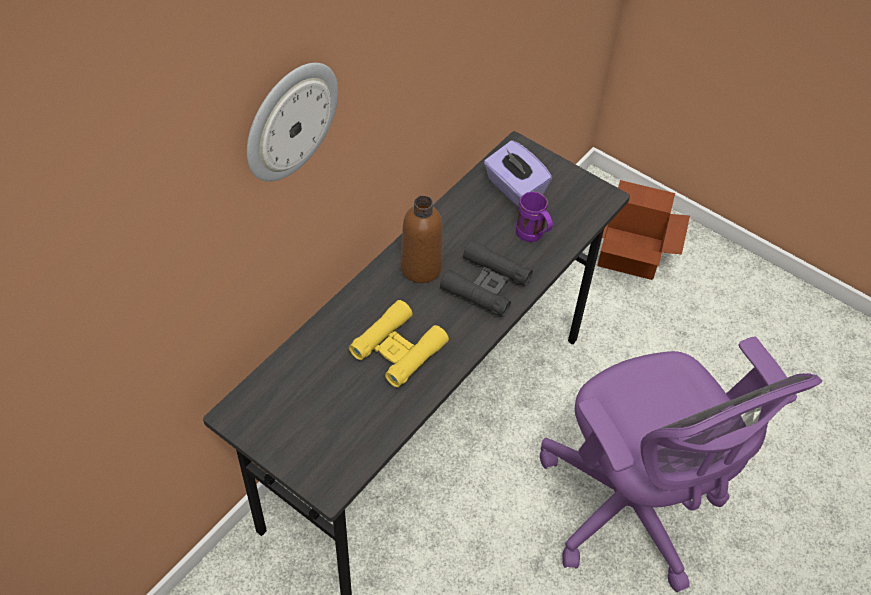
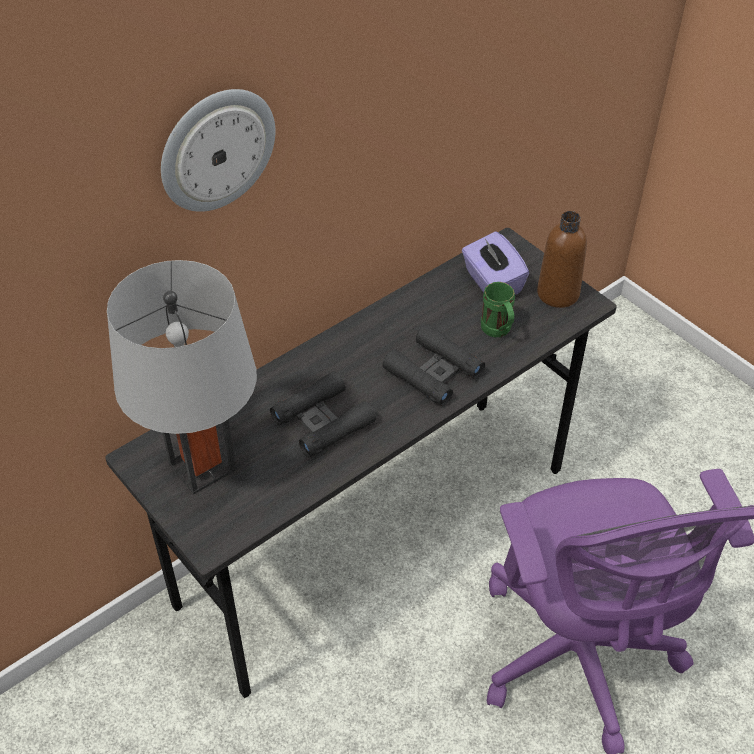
camera: 15 degrees right, 5 degrees down
yellow binoculars [349,300,449,387] -> black binoculars [270,371,376,458]
brown bottle [400,195,443,283] -> brown bottle moved to [537,211,587,308]
purple mug [516,192,553,242] -> green mug [481,282,515,337]
cardboard box [597,180,690,280] -> none
none -> grey table lamp [107,260,257,494]

